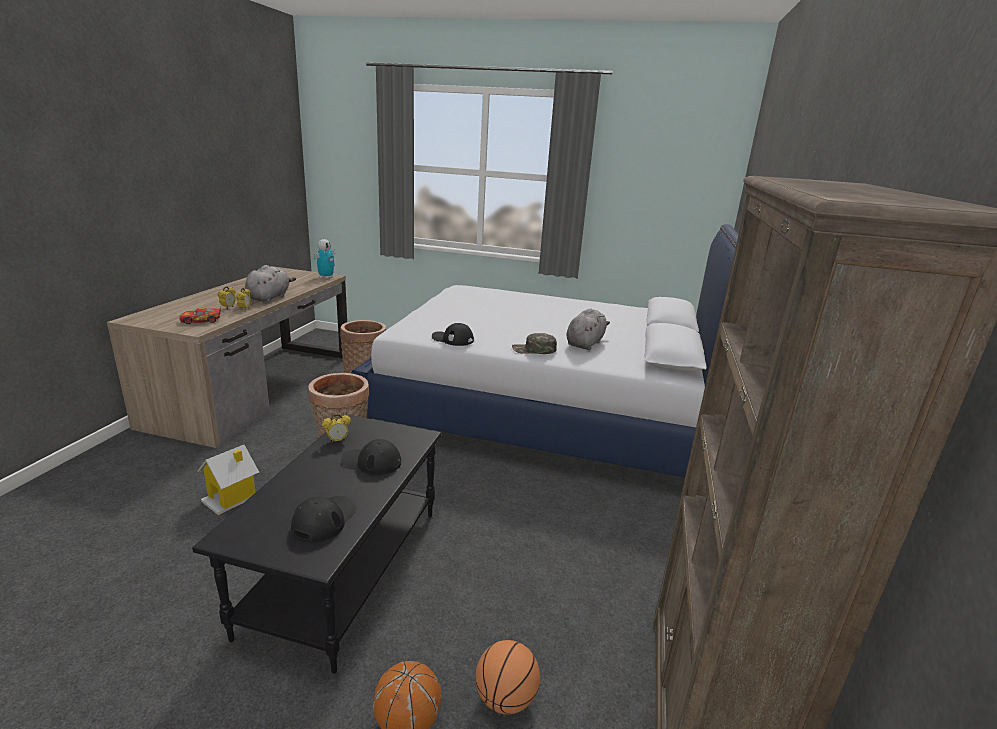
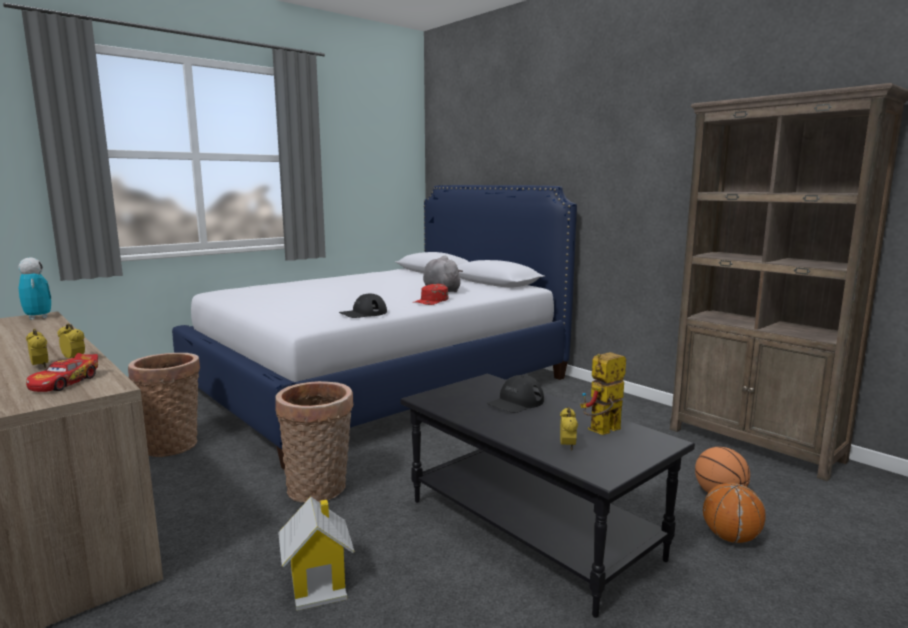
camera: 55 degrees left, 10 degrees down
grey plush toy [245,265,296,303] -> none
black cap [291,496,356,543] -> toy robot [580,352,626,435]
alarm clock [322,414,351,443] -> alarm clock moved to [560,407,578,451]
green cap [512,333,557,354] -> red cap [412,284,449,305]

